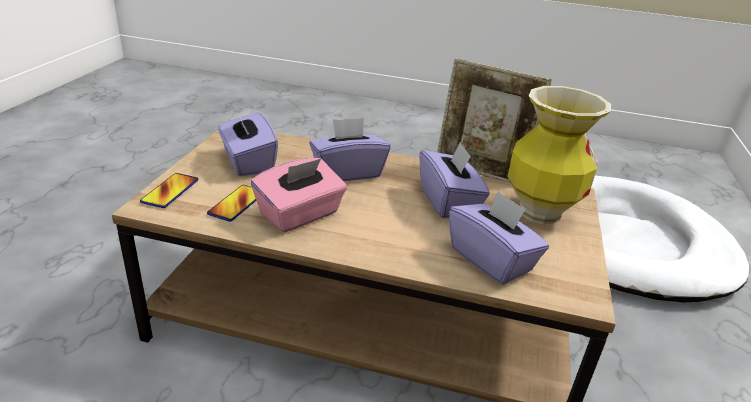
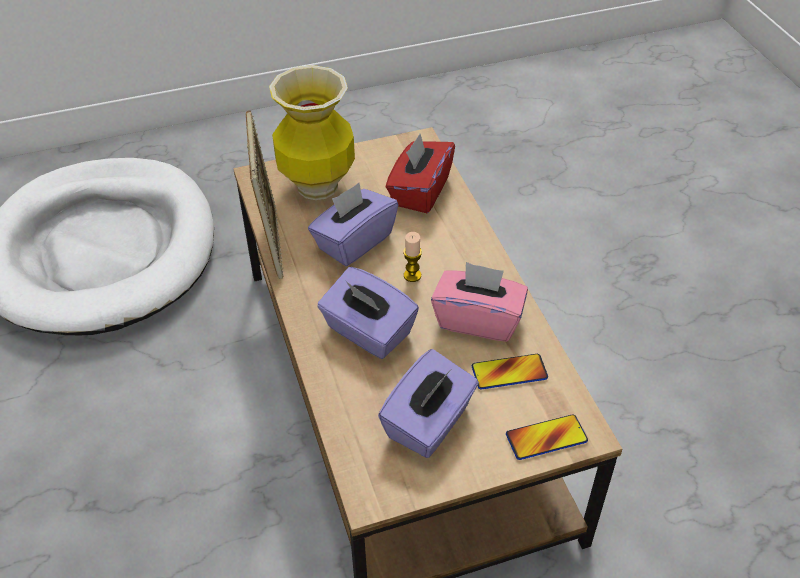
camera: 120 degrees left, 15 degrees up
purple tissue box [449,191,549,285] -> red tissue box [386,134,455,213]
none -> candle [403,232,422,282]

